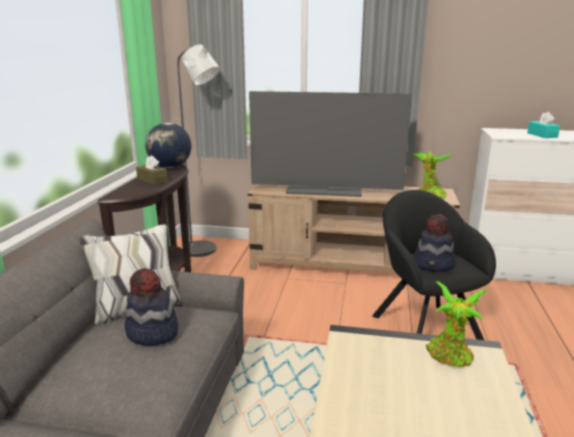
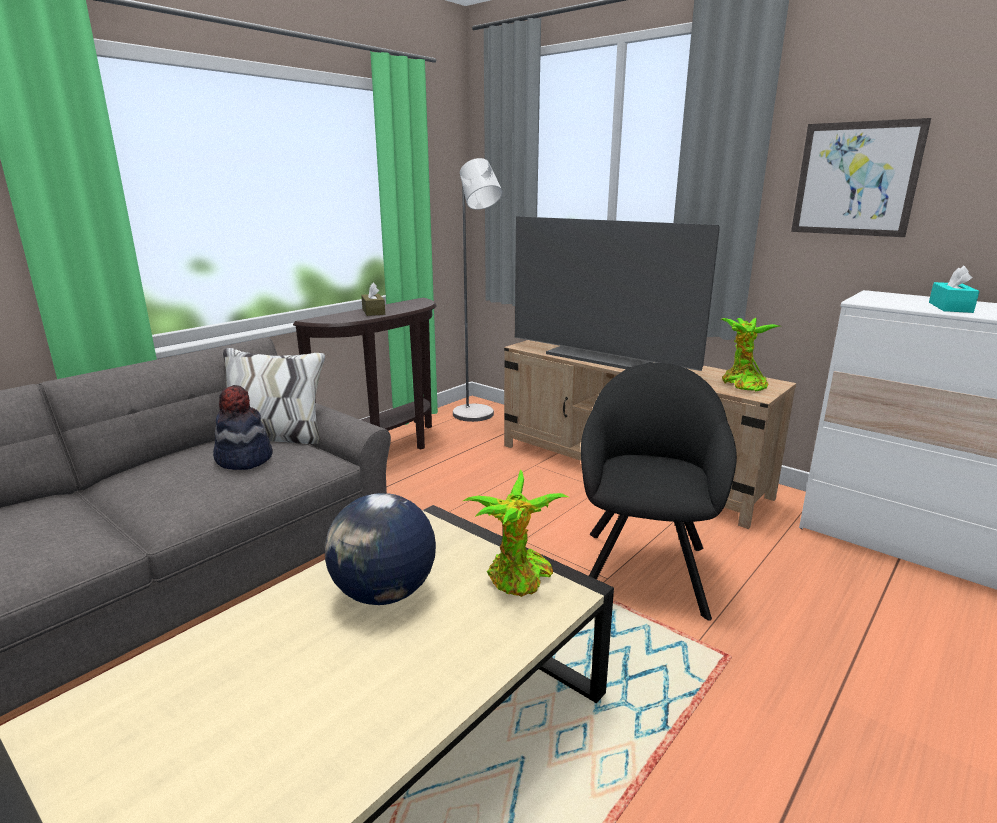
camera: 30 degrees right, 0 degrees up
globe [145,123,191,168] -> globe moved to [325,493,436,605]
hat [414,214,455,272] -> none
none -> picture [791,118,931,237]

